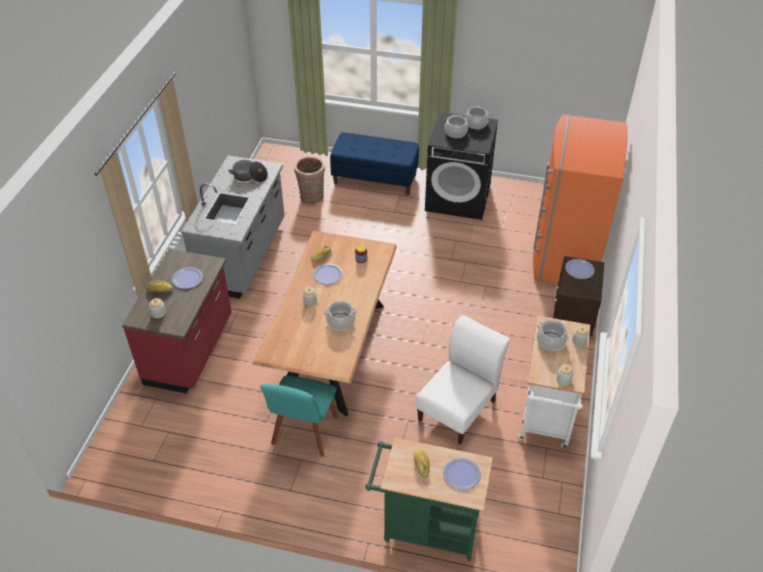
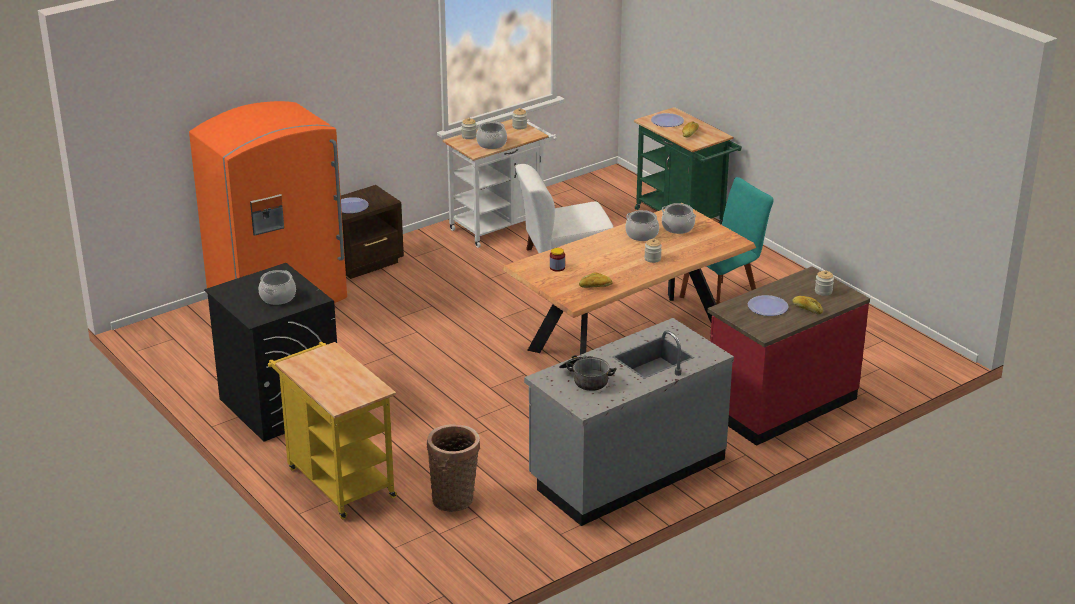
camera: 140 degrees left, 15 degrees down
plate [313,264,343,285] -> none
blue bench [330,132,419,195] -> yellow cart [268,342,397,520]
cooking pot [465,107,490,129] -> cooking pot moved to [661,203,696,234]

